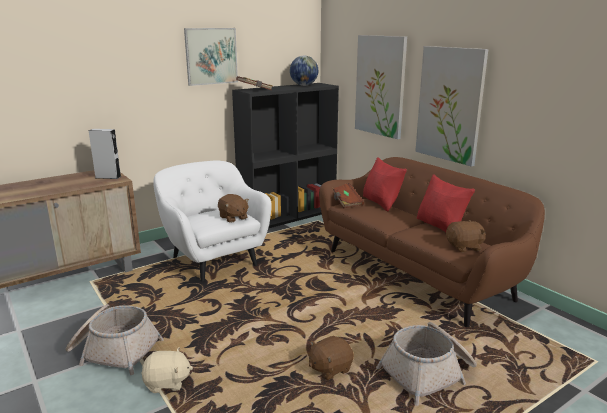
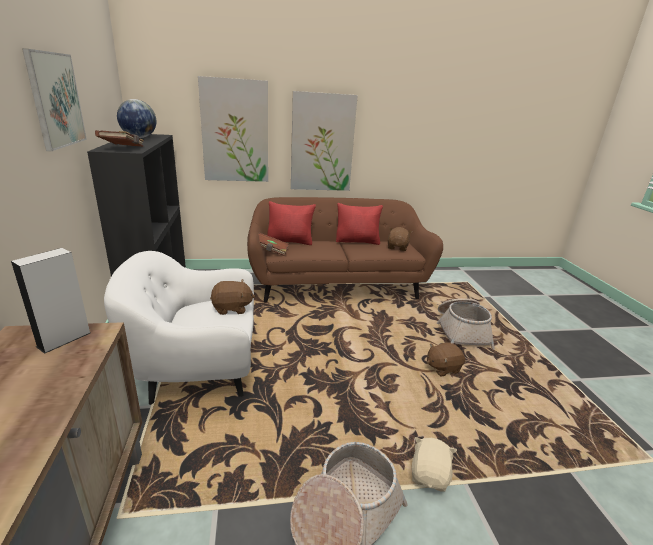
camera: 65 degrees left, 5 degrees up
brown plush toy [309,336,354,380] -> brown plush toy turned 75 degrees clockwise [427,342,465,377]

